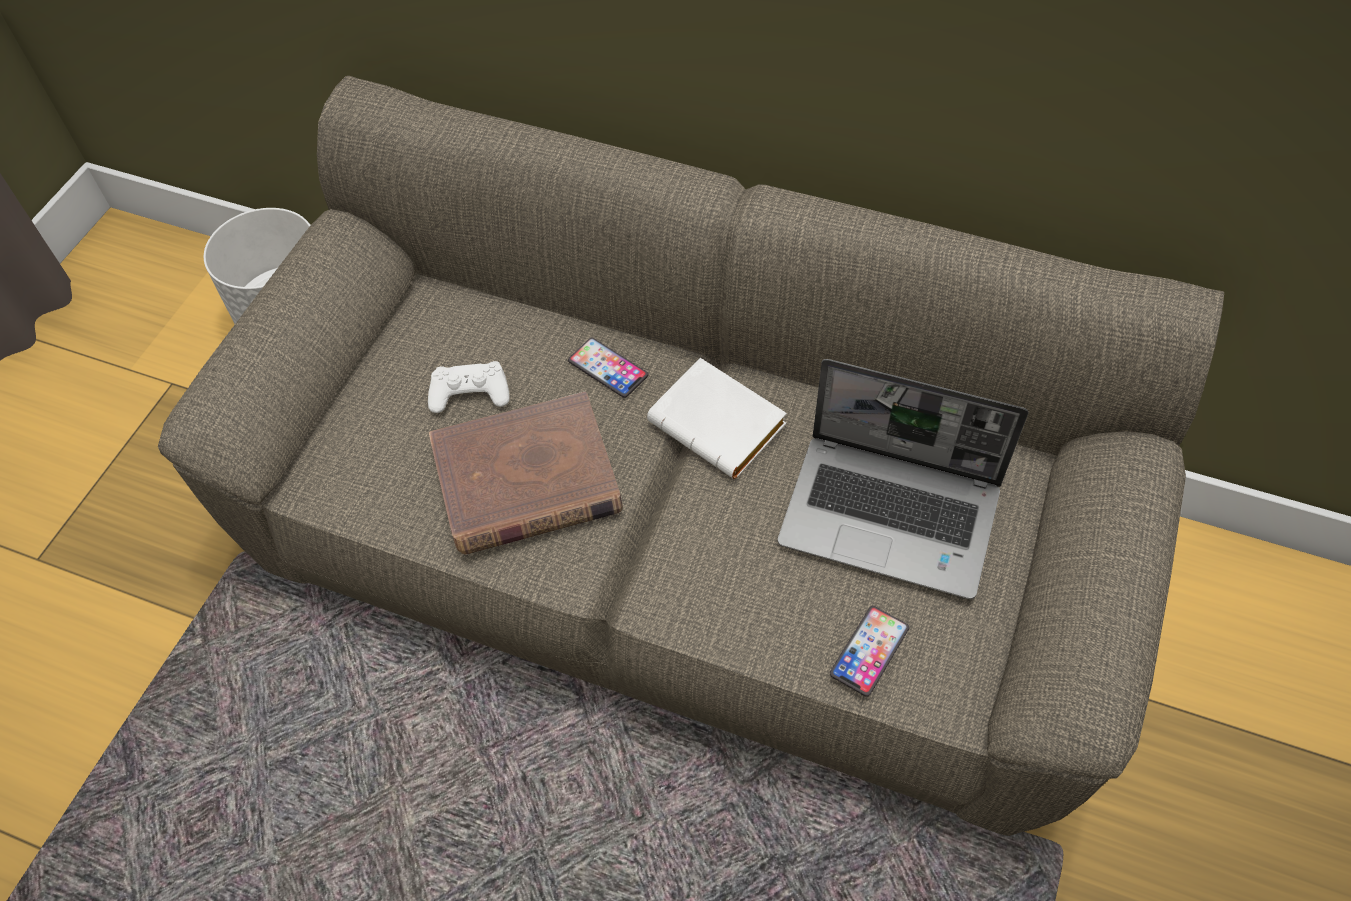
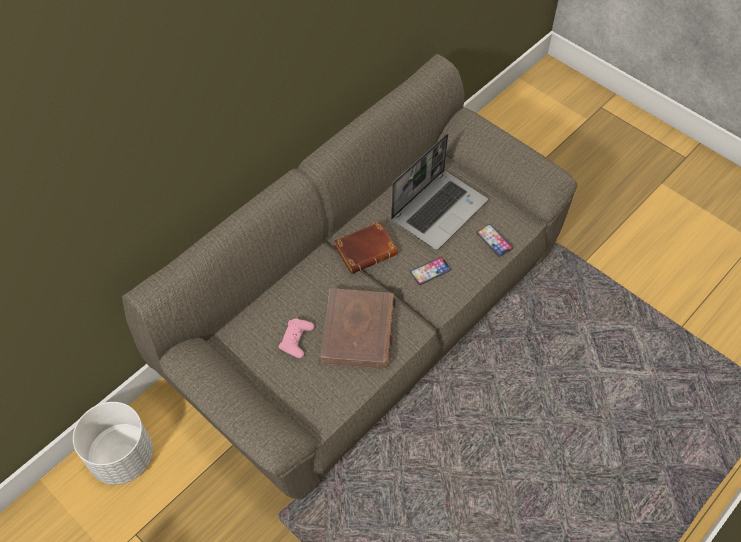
camera: 70 degrees left, 0 degrees up
white game controller [428,361,510,413] -> pink game controller [279,318,314,358]
phone [568,338,648,398] -> phone moved to [410,257,451,285]
white book [647,358,787,479] -> brown book [334,221,398,274]

